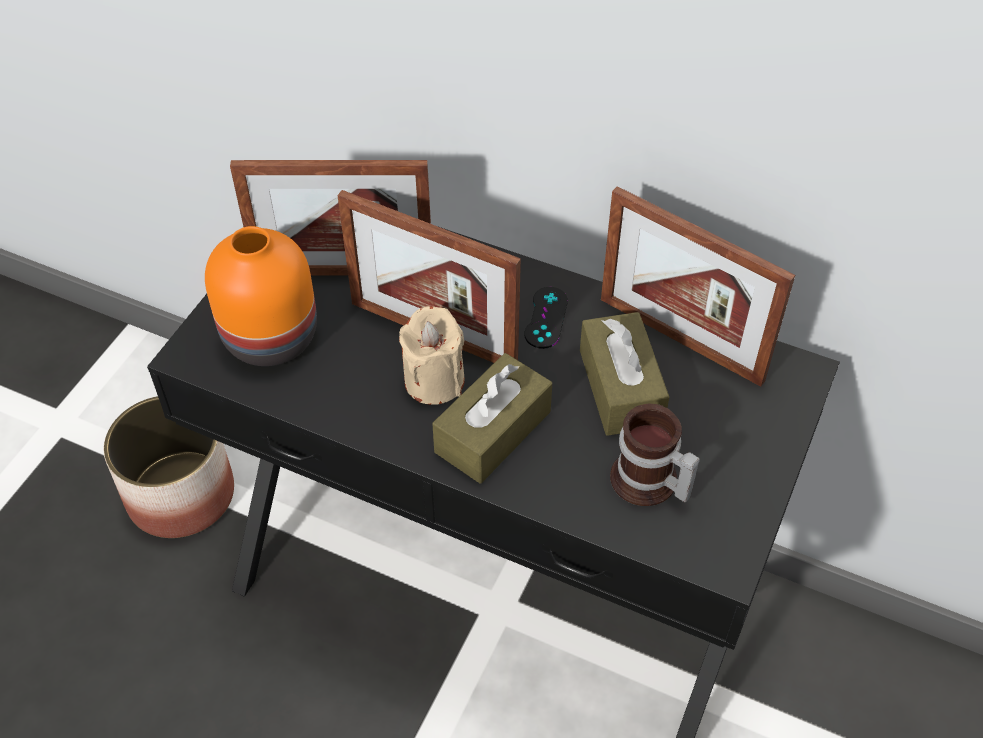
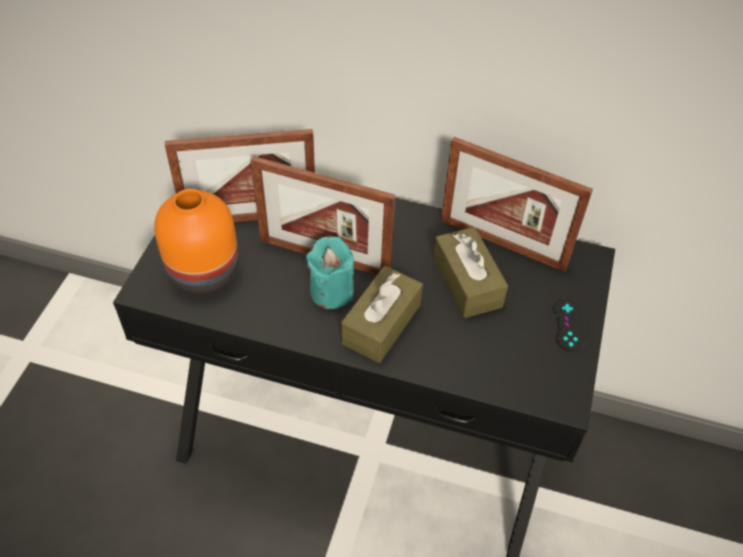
camera: 10 degrees left, 0 degrees up
planter [104,396,234,538] -> none
beige candle [399,306,465,405] -> turquoise candle [306,236,354,309]
black game controller [524,287,568,349] -> black game controller moved to [553,299,584,352]
mug [610,404,700,506] -> none

